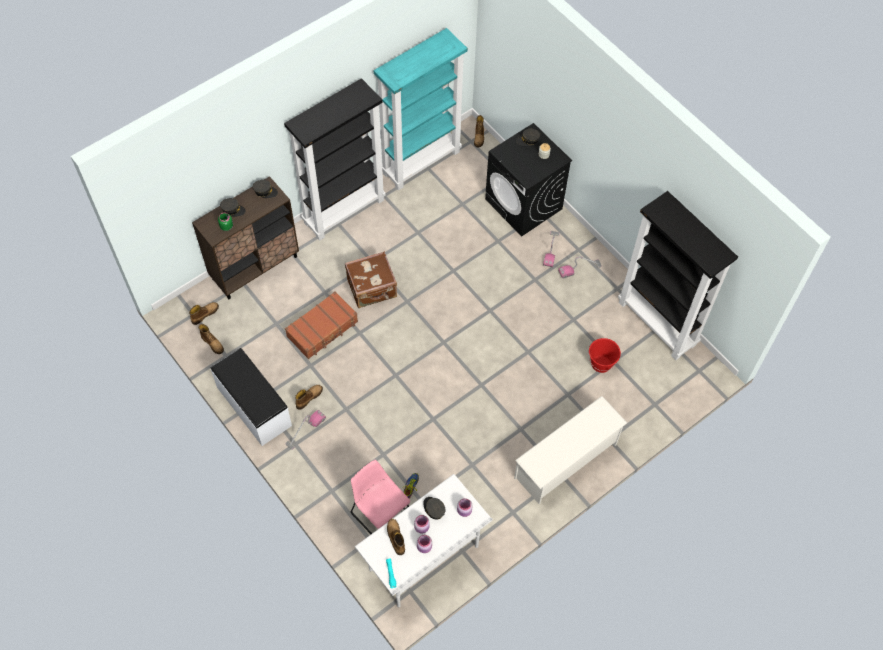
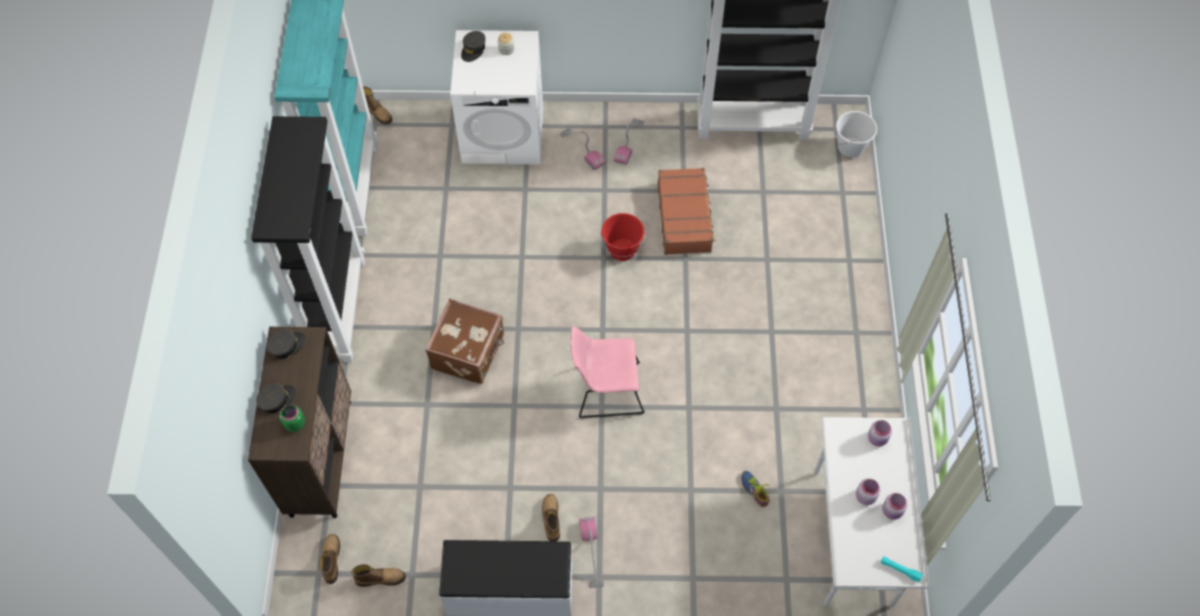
camera: 50 degrees left, 0 degrees up
brown suitcase [285,291,358,359] -> brown suitcase moved to [658,168,715,255]
pink chair [351,460,410,534] -> pink chair moved to [570,326,645,419]
boot [387,519,405,555] -> none
grey cap [423,497,445,520] -> none
black washing machine [485,123,572,237] -> white washing machine [450,30,543,164]
white shoe rack [514,396,627,504] -> none
red bucket [588,338,621,373] -> red bucket moved to [600,213,645,261]
none -> white bucket [836,111,877,158]

